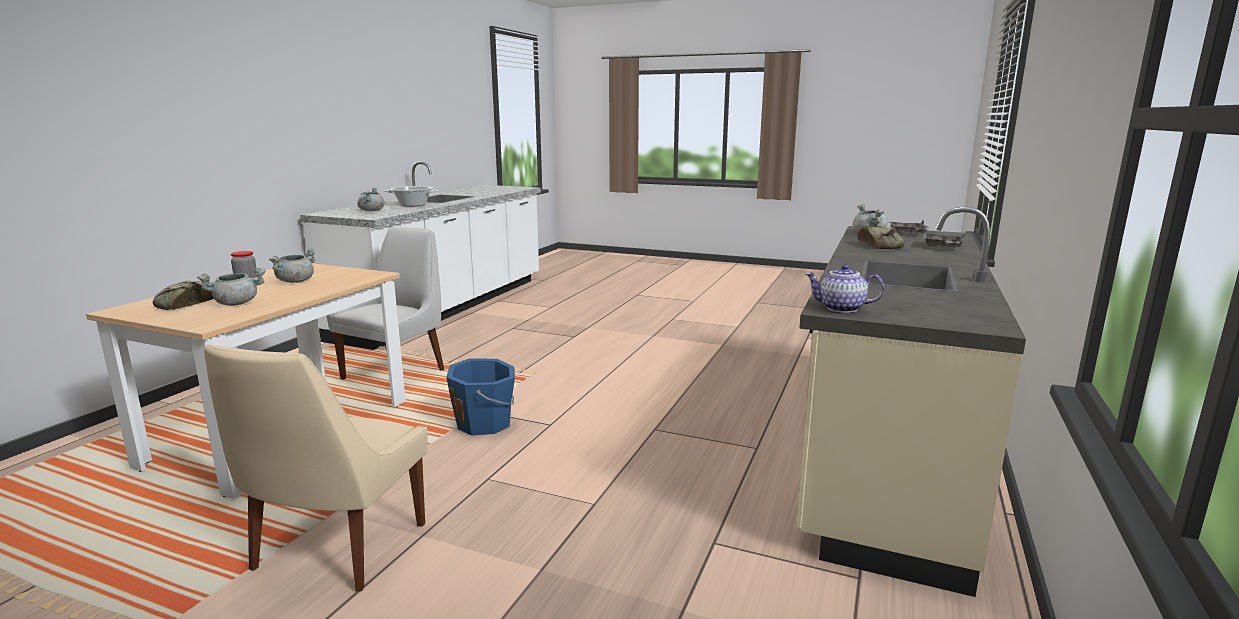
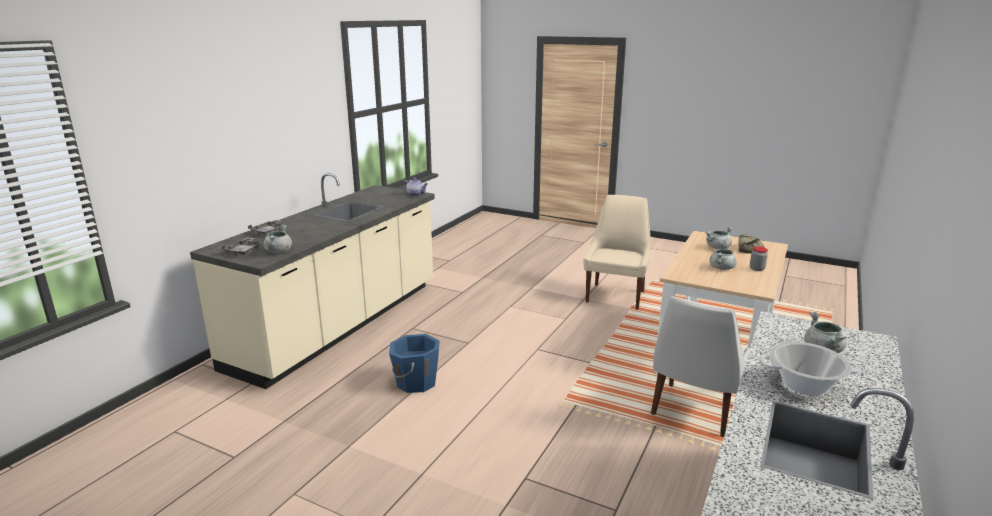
camera: 175 degrees left, 5 degrees up
blue bucket [446,358,515,436] -> blue bucket moved to [389,334,440,393]
bread [858,226,905,249] -> none

